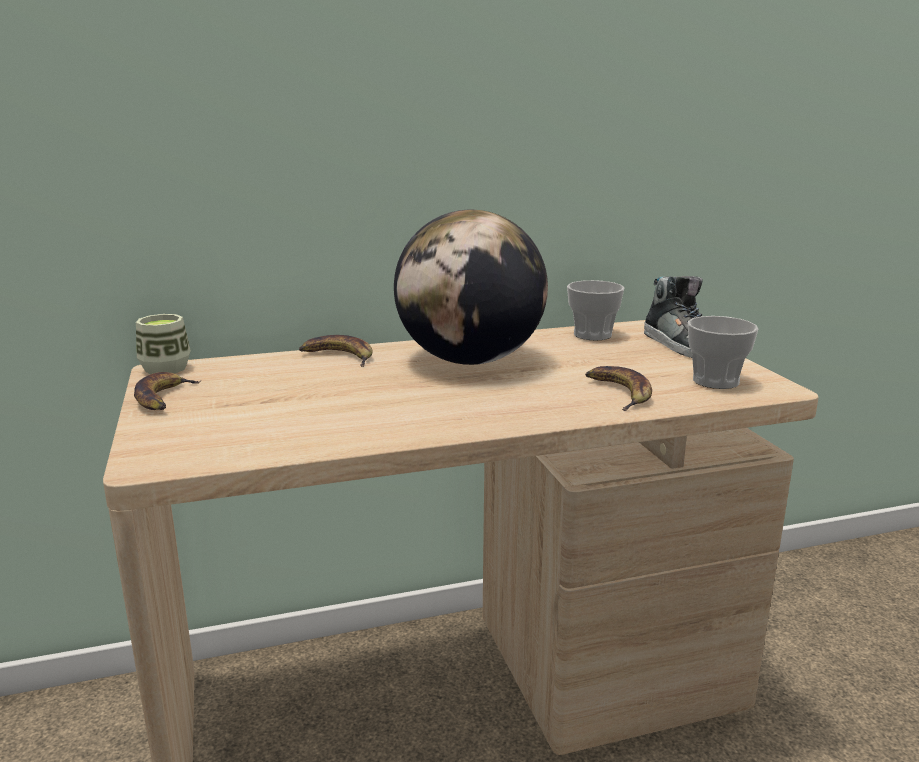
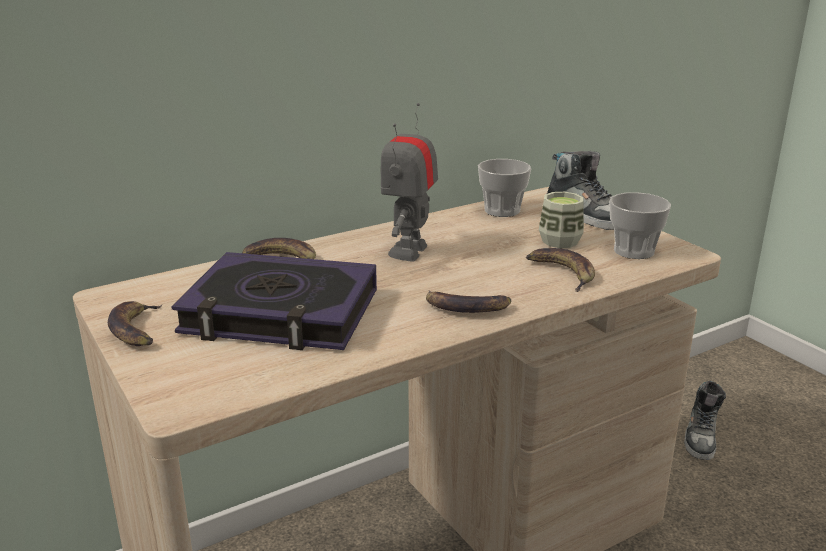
camera: 15 degrees left, 5 degrees up
cup [136,314,191,374] -> cup moved to [539,192,584,248]
globe [394,209,548,365] -> toy robot [381,103,438,262]
none -> book [171,252,377,350]
none -> banana [426,291,511,313]
none -> shoe [684,381,726,460]

